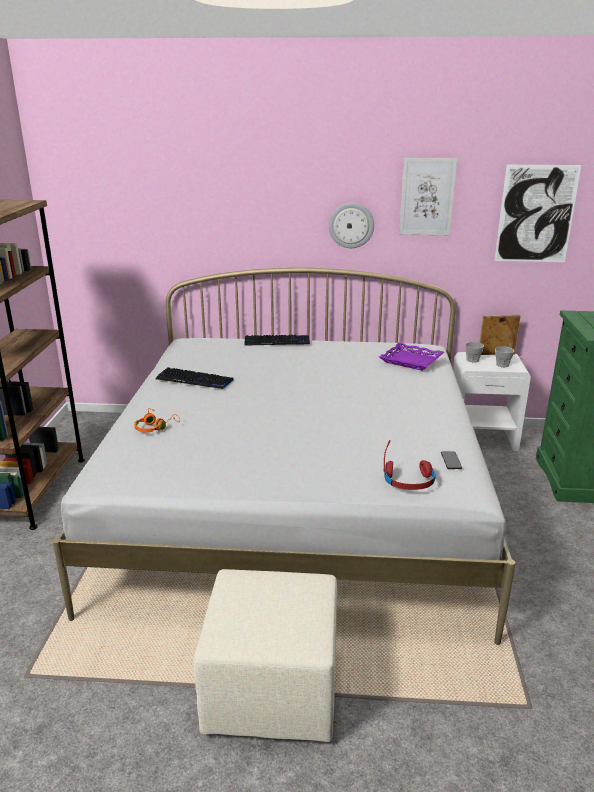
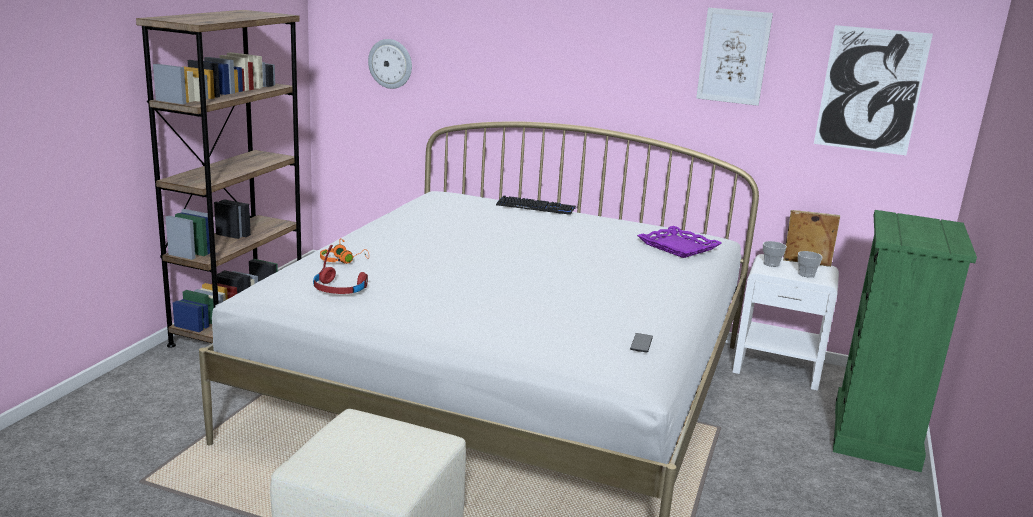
camera: 15 degrees right, 5 degrees down
keyboard [155,367,233,389] -> none
wall clock [329,203,374,248] -> wall clock moved to [368,39,412,89]
red headphones [384,440,435,490] -> red headphones moved to [313,245,368,294]

